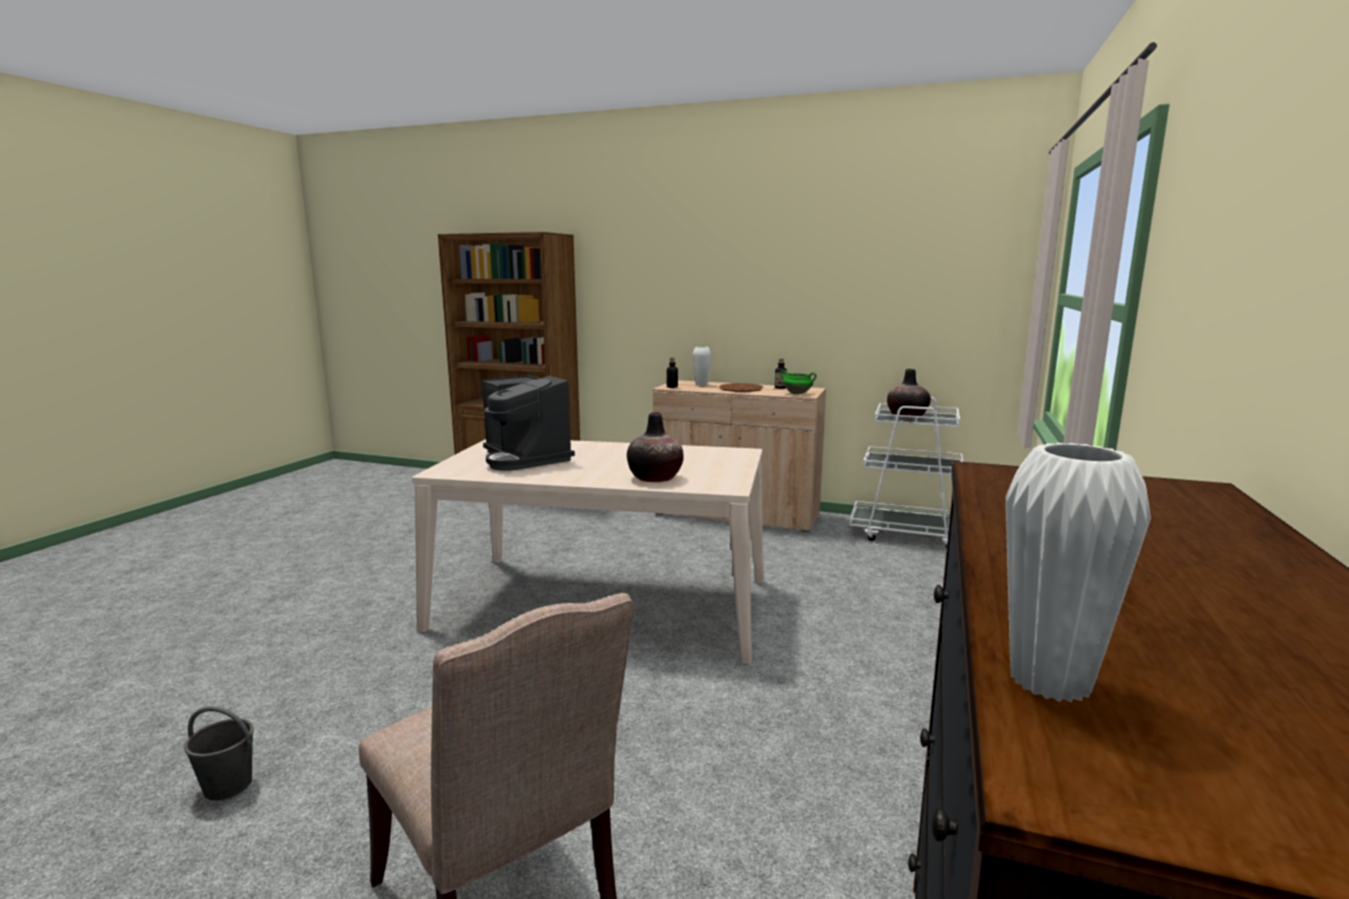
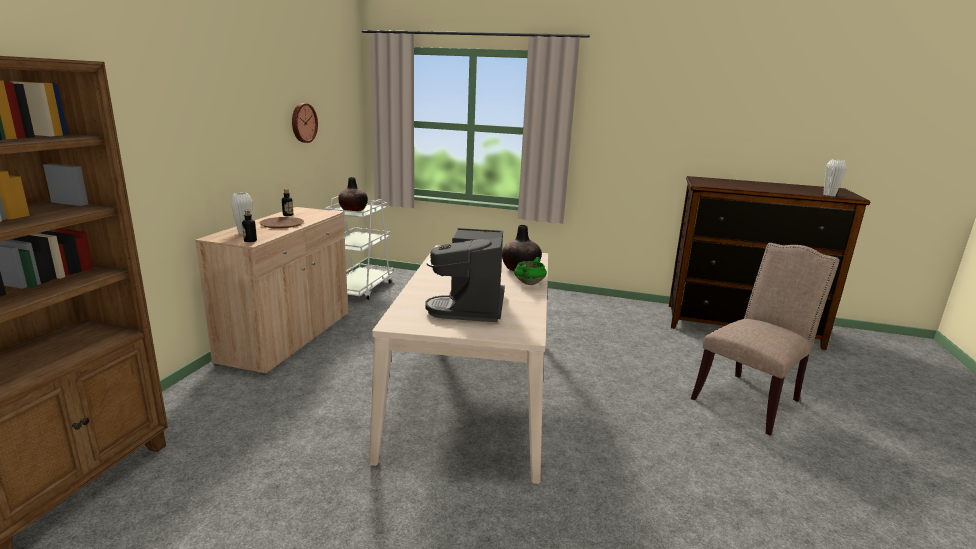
camera: 95 degrees left, 5 degrees up
grey bucket [184,706,254,801] -> none
coffee machine [482,375,575,471] -> coffee machine turned 135 degrees clockwise [425,228,505,322]
green cooking pot [780,370,816,394] -> green cooking pot moved to [514,257,547,285]
none -> wall clock [292,103,318,143]

